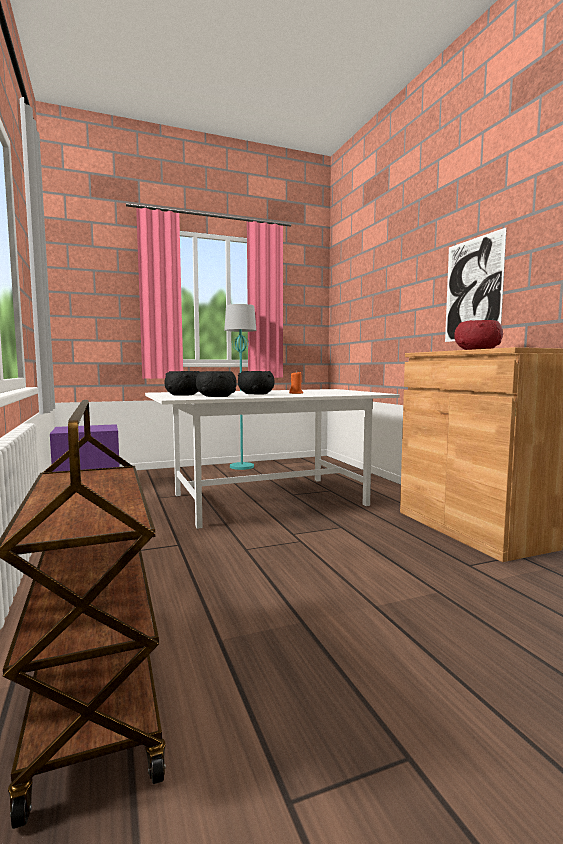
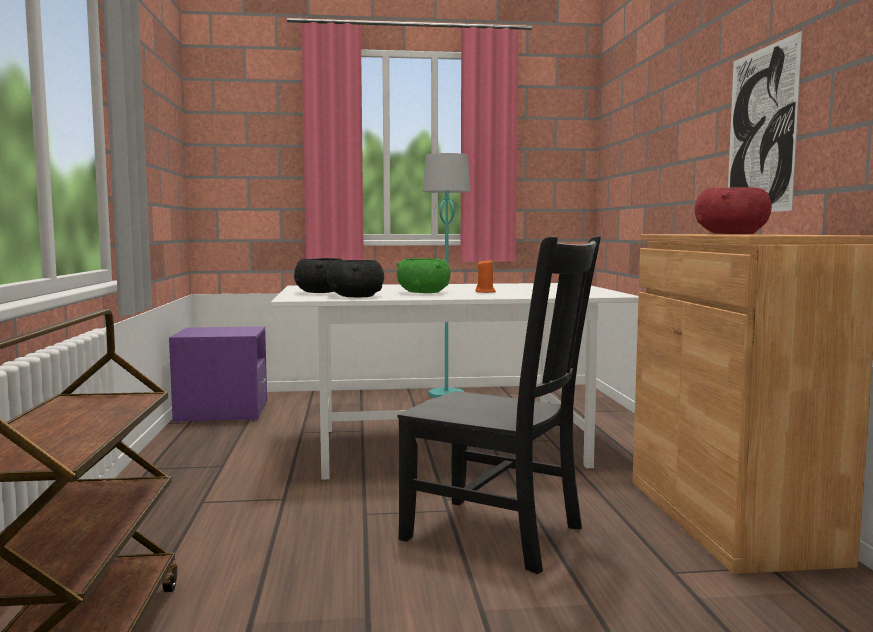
camera: 15 degrees right, 0 degrees up
black bowl [238,371,275,394] -> green bowl [397,258,451,293]
none -> black chair [397,236,601,574]

